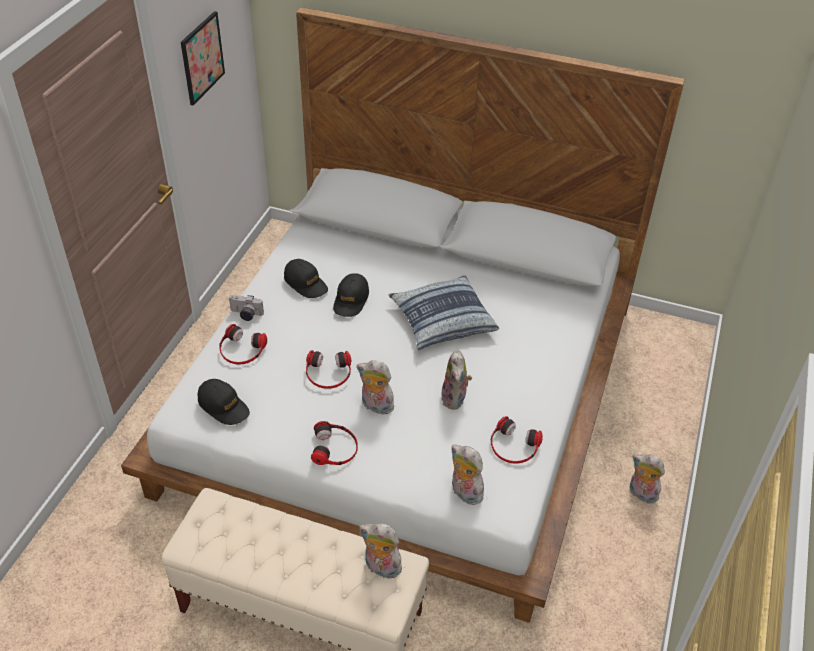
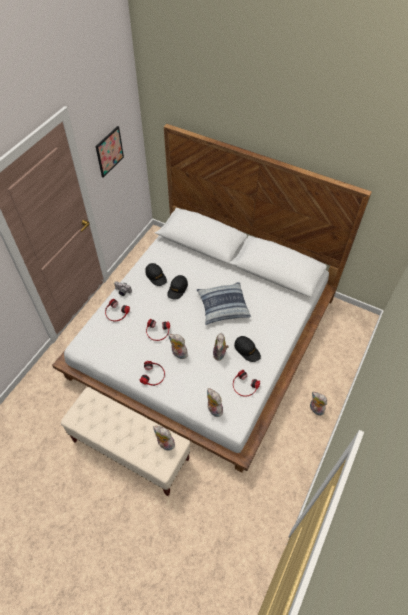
camera: 10 degrees right, 10 degrees up
black cap [197,379,250,425] -> black cap moved to [234,336,261,362]

